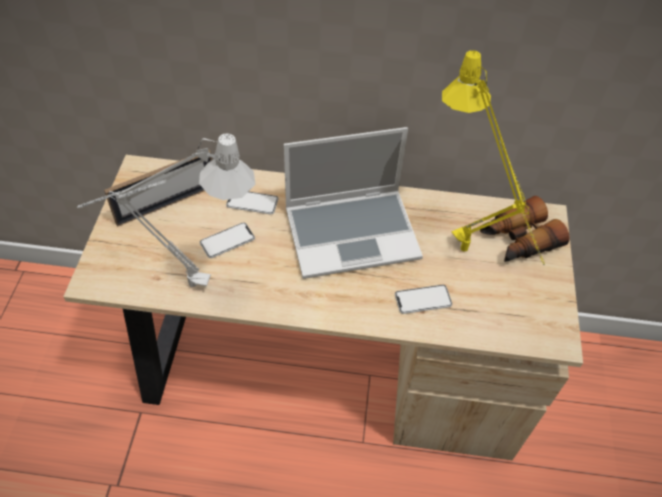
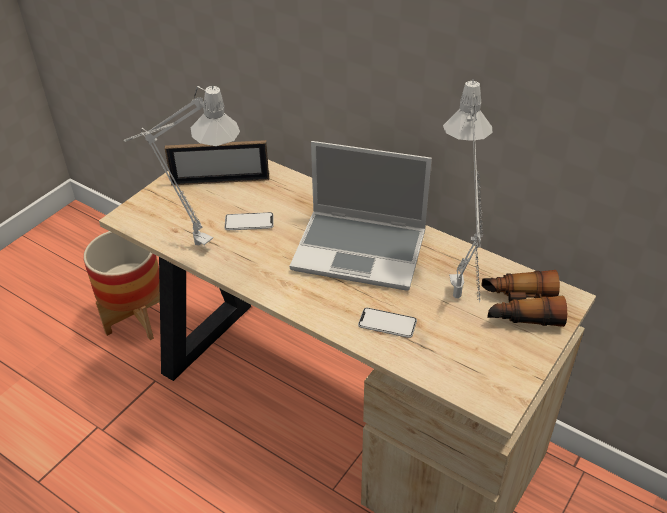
camera: 30 degrees right, 10 degrees down
phone [226,192,278,214] -> none
yellow table lamp [442,50,545,266] -> grey table lamp [443,80,493,302]
none -> planter [83,231,160,340]

